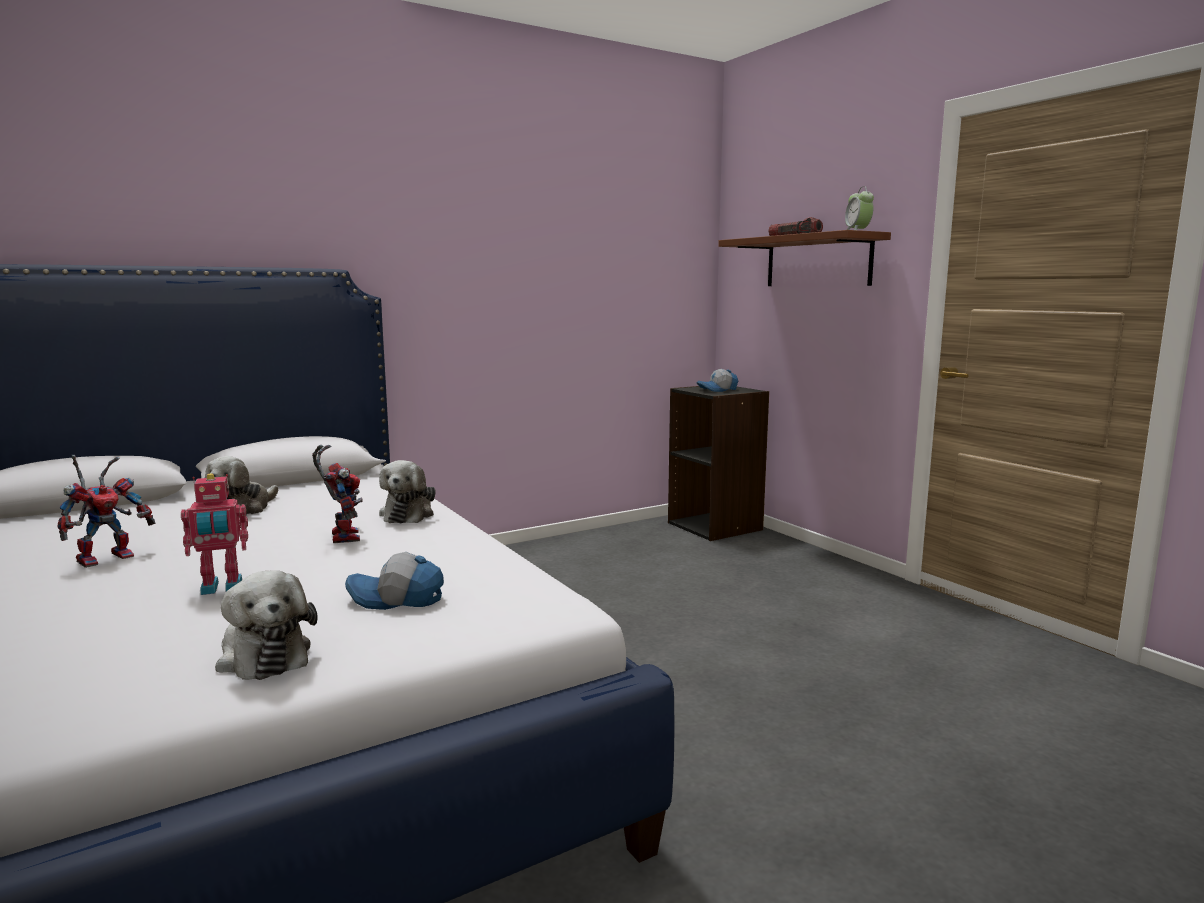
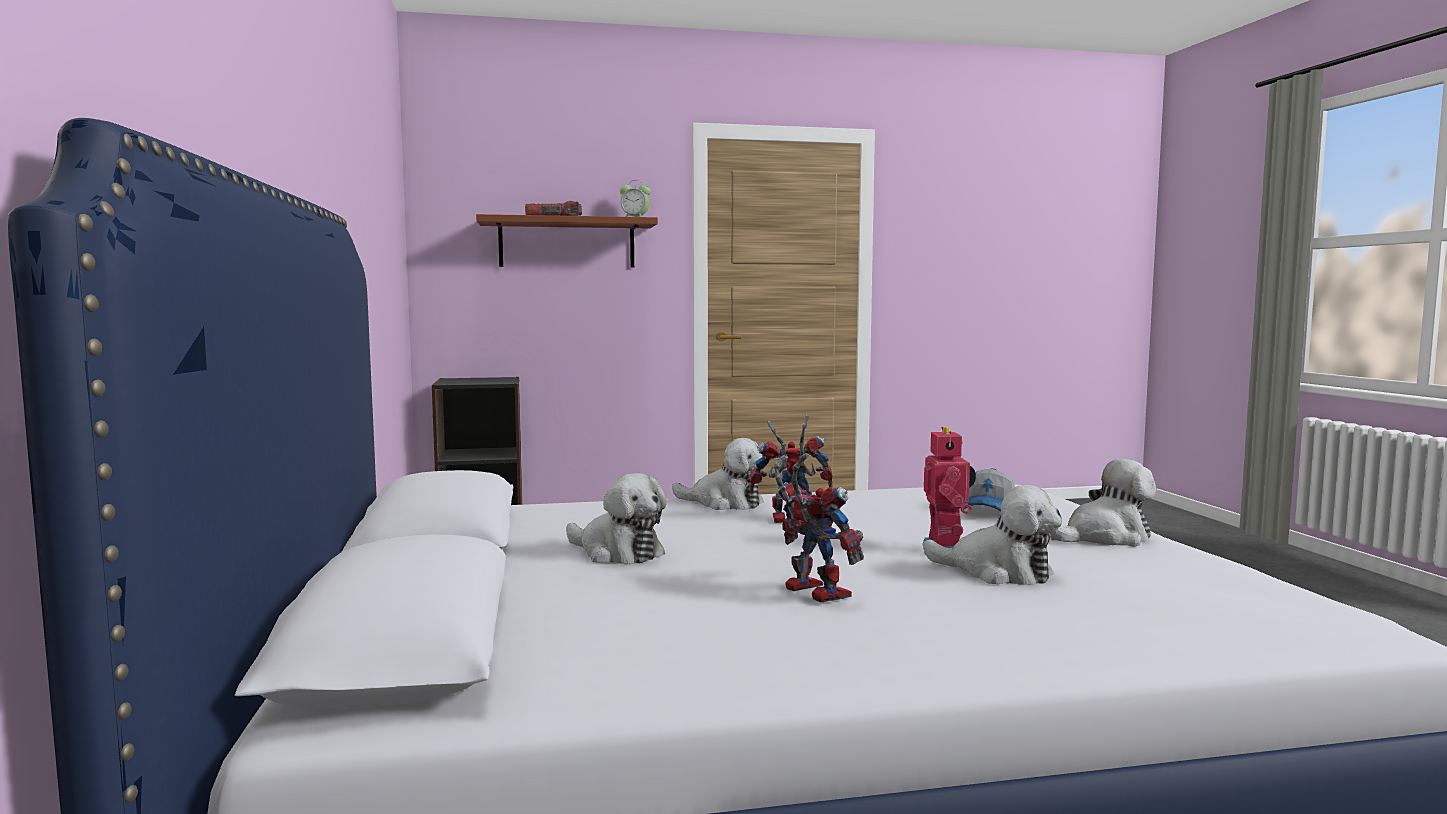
camera: 70 degrees left, 5 degrees down
cap [697,369,738,392] -> none
none -> plush toy [923,485,1062,585]

